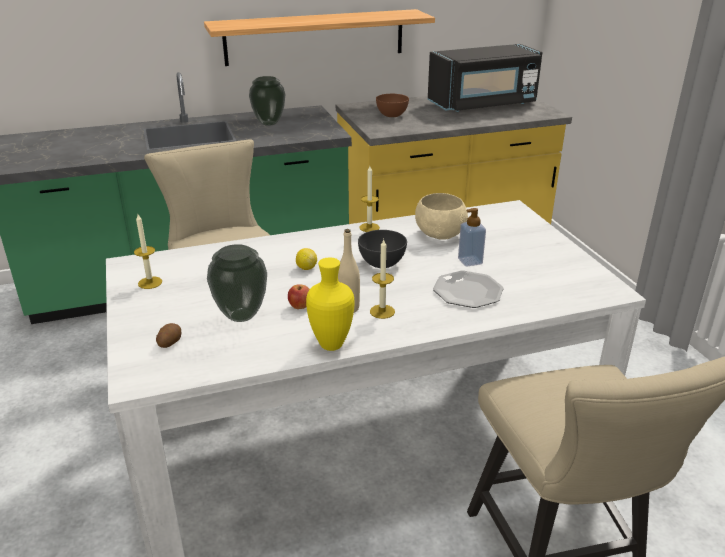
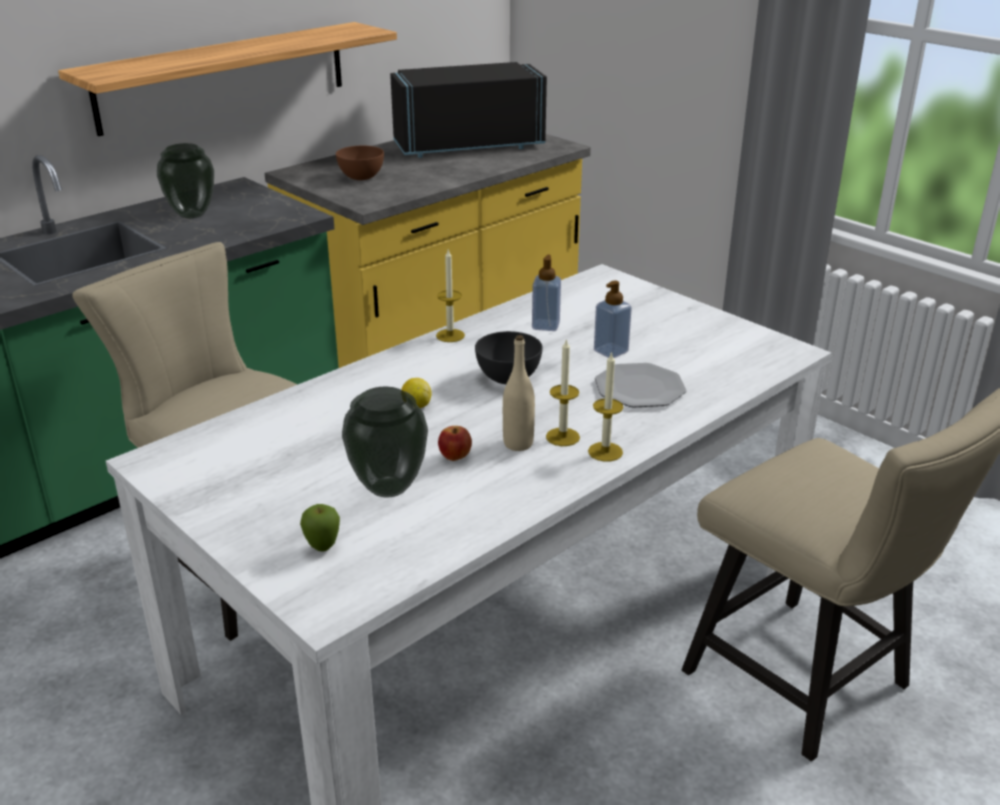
camera: 25 degrees left, 0 degrees up
candle [134,214,162,289] -> candle moved to [588,352,623,462]
potato [156,323,181,348] -> apple [300,504,340,551]
yellow vase [306,257,355,351] -> none
beige bowl [415,193,468,240] -> soap dispenser [532,255,561,331]
black microwave [428,44,542,112] -> black microwave turned 150 degrees counterclockwise [390,62,547,158]

